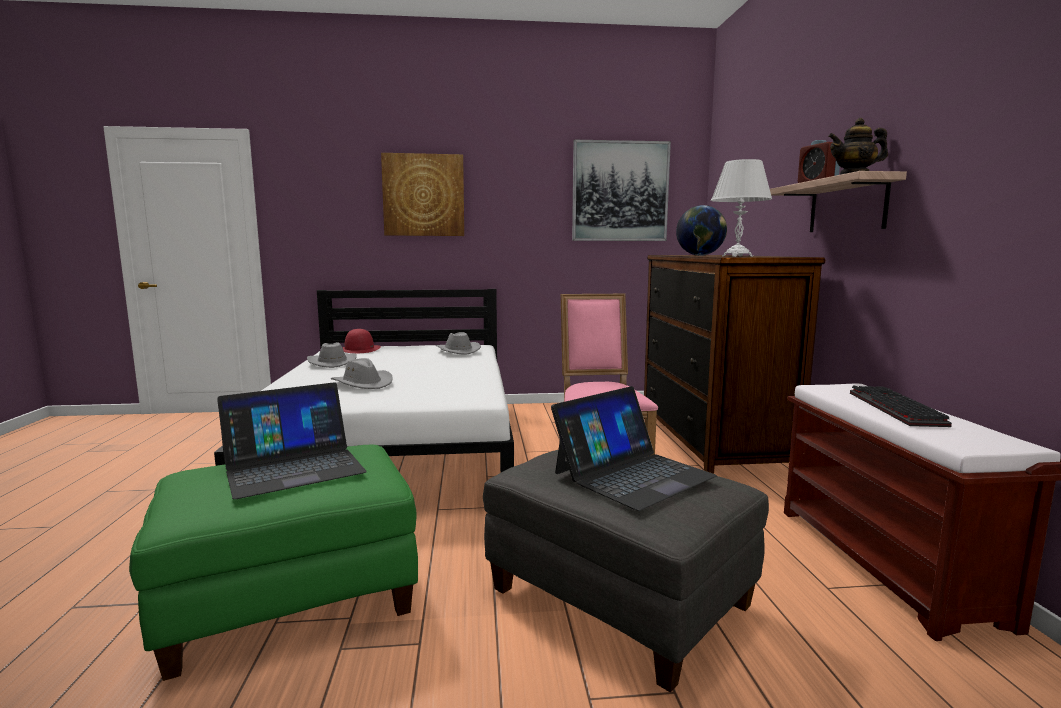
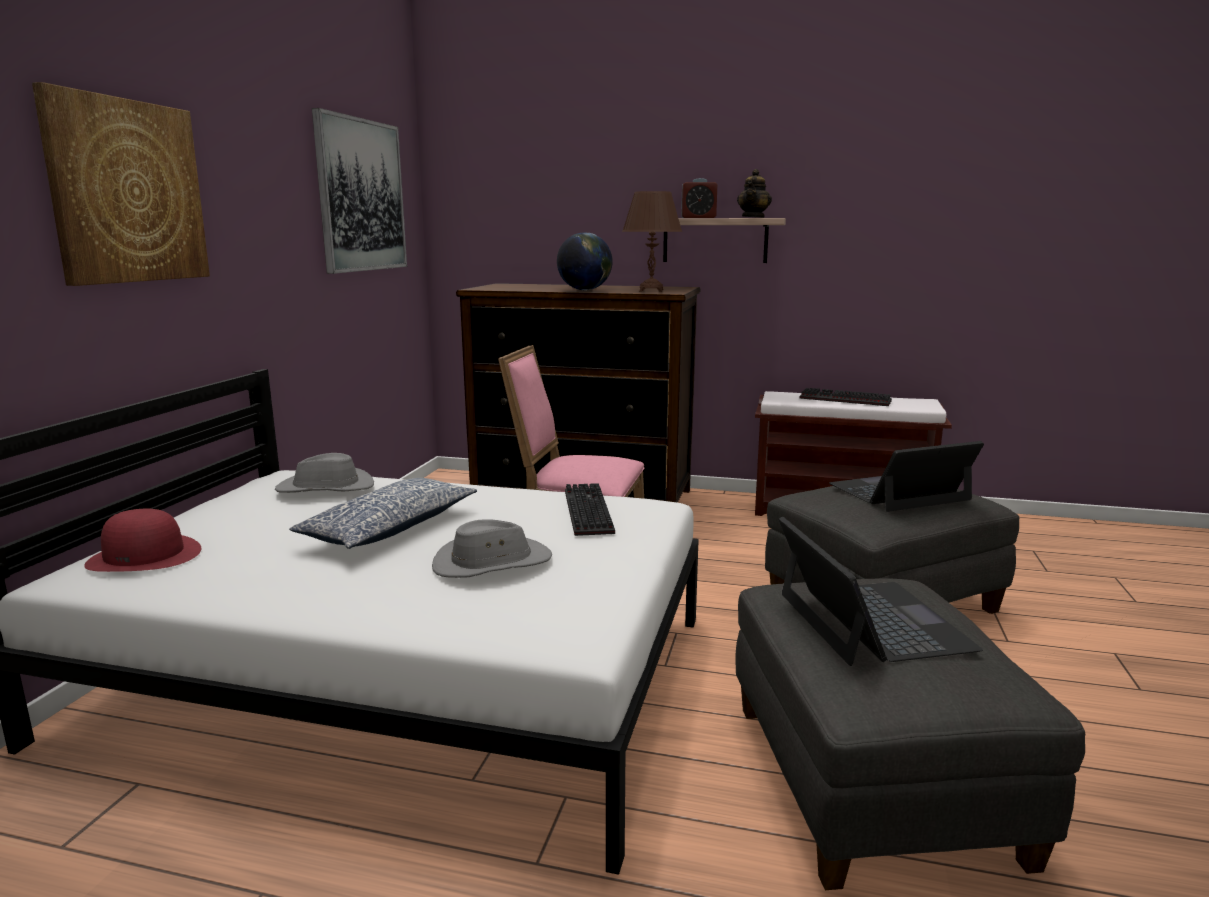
camera: 70 degrees left, 5 degrees up
green ottoman [129,444,418,681] -> grey ottoman [735,578,1085,890]
grey hat [307,342,357,368] -> none
laptop [551,386,717,511] -> laptop turned 90 degrees counterclockwise [829,441,984,512]
white table lamp [711,159,772,257] -> brown table lamp [622,191,682,292]
none -> pillow [289,478,477,549]
none -> keyboard [565,483,615,536]

